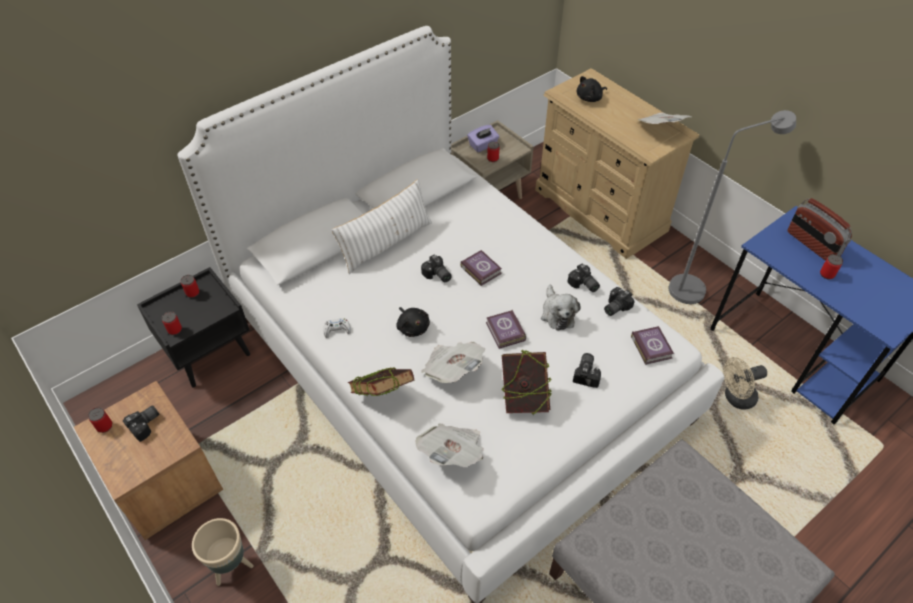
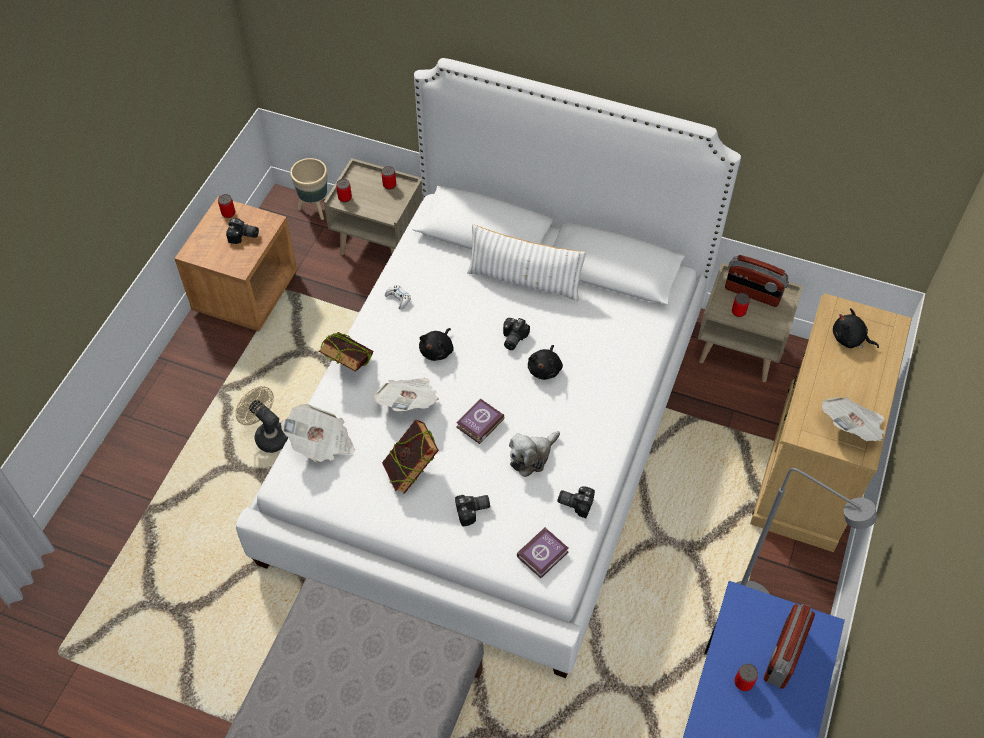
camera: 60 degrees right, 5 degrees up
black nightstand [137,267,250,388] -> beige nightstand [324,158,423,255]
beige planter [192,518,254,586] -> beige planter moved to [290,158,327,220]
book [460,250,502,286] -> black plush toy [528,345,563,380]
purple tissue box [467,125,499,152] -> radio [725,255,789,307]
camera [567,263,600,292] -> none
beige fan [723,357,767,410] -> beige fan moved to [235,386,288,453]

